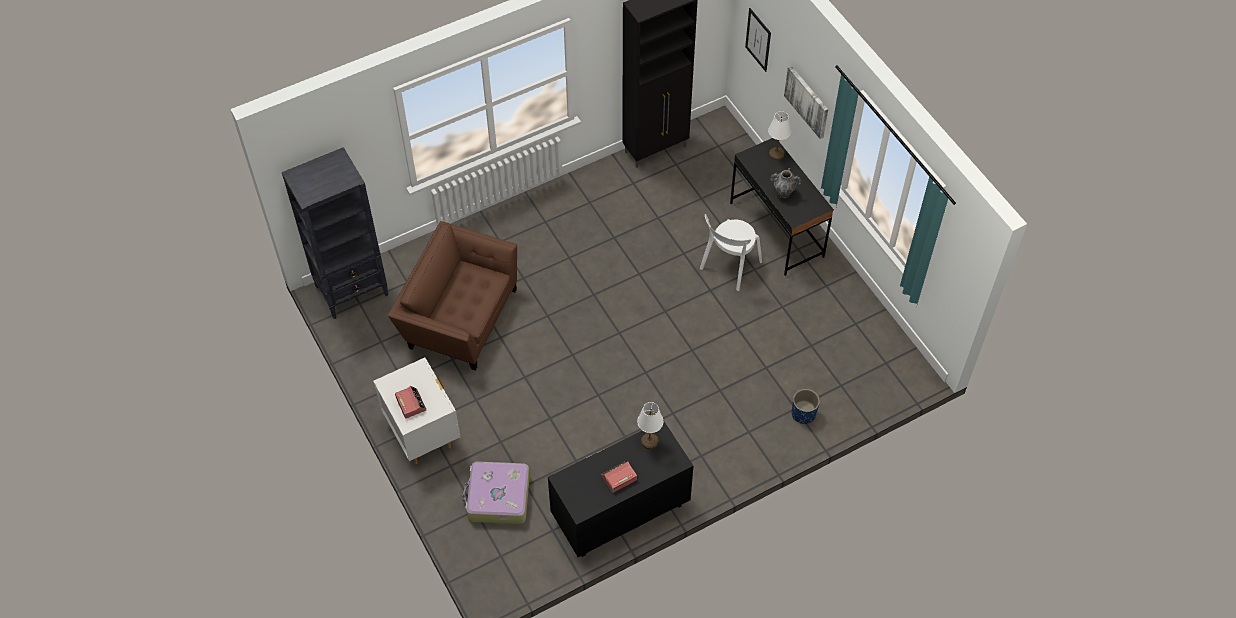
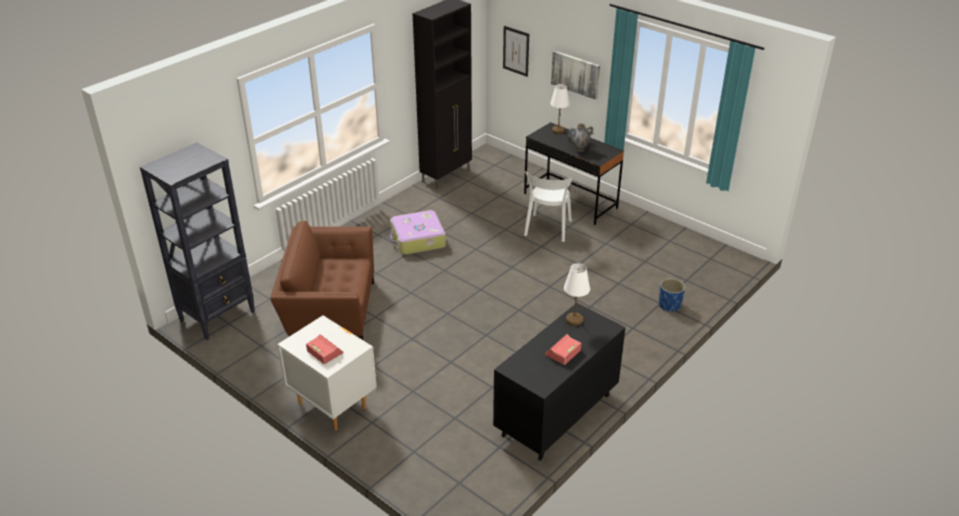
camera: 20 degrees left, 20 degrees down
suitcase [462,461,530,524] -> suitcase moved to [390,210,446,255]

